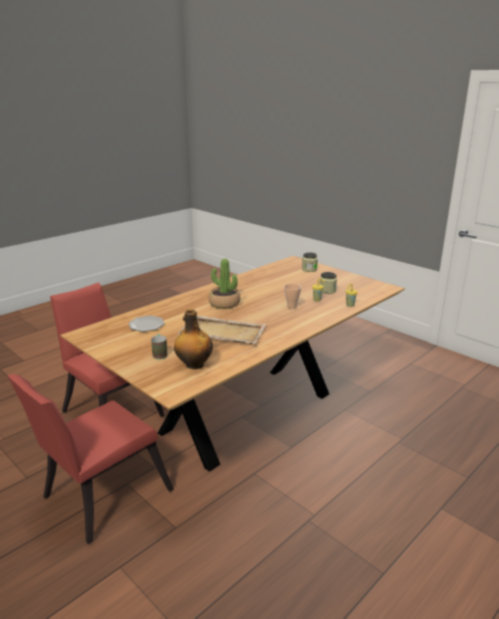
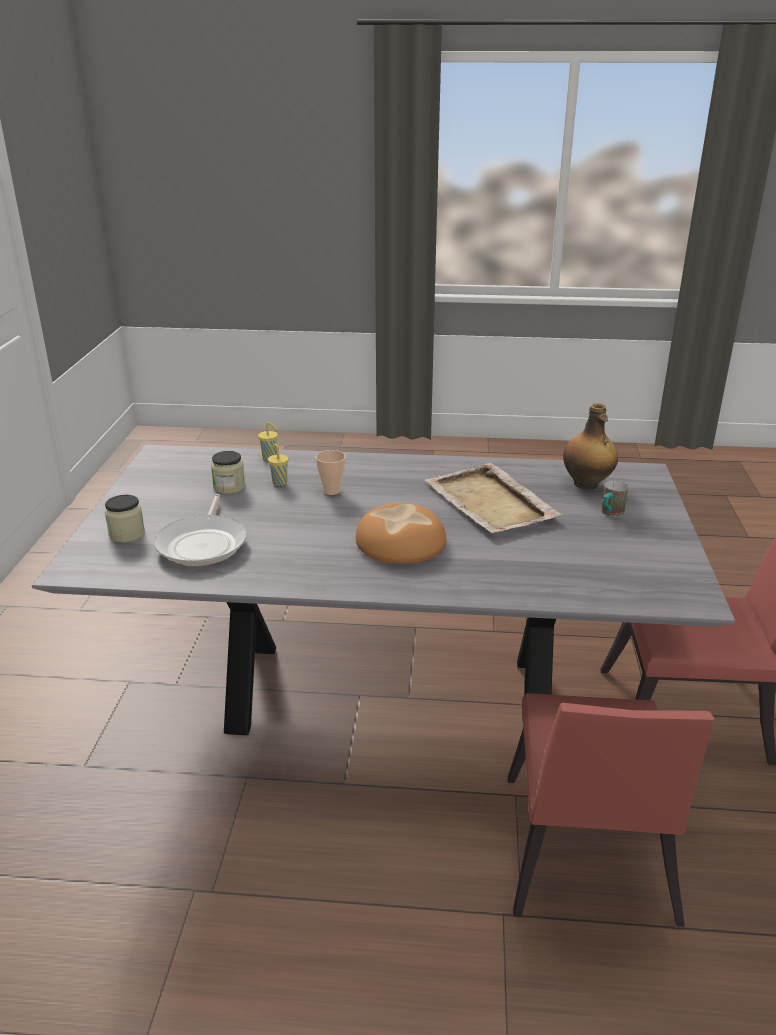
camera: 130 degrees left, 5 degrees up
brown dining table [60,256,405,472] -> grey dining table [32,445,735,735]
plate [128,316,165,332] -> none
potted plant [209,258,240,309] -> bread [356,503,446,564]
none -> frying pan [154,494,247,566]

